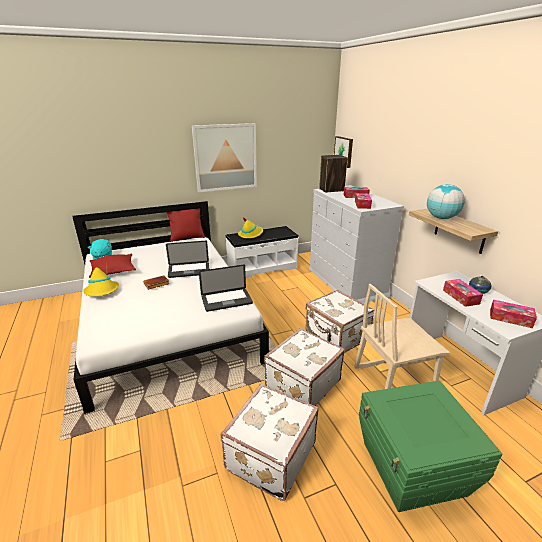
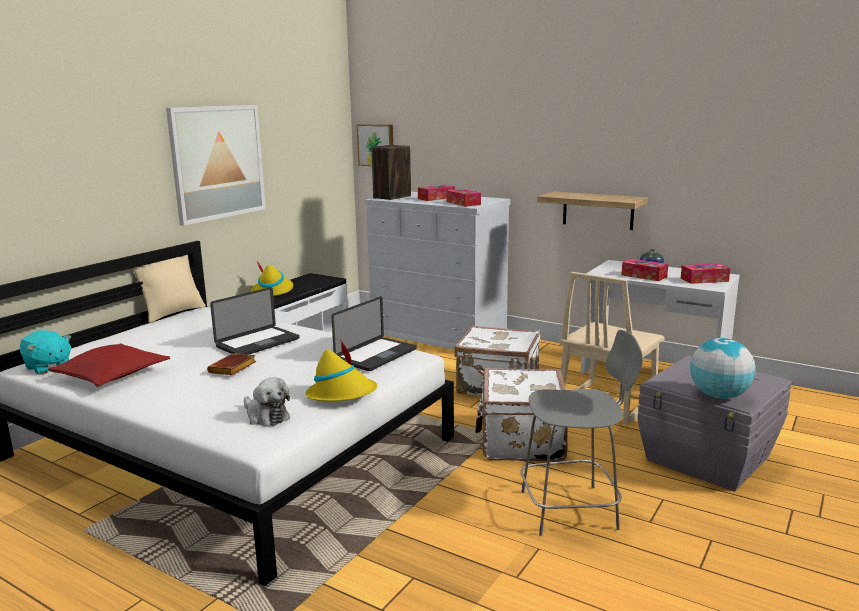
camera: 35 degrees left, 10 degrees down
yellow hat [83,263,119,297] -> yellow hat moved to [306,339,377,401]
red pillow [167,208,205,242] -> beige pillow [132,255,206,323]
white suitcase [220,384,319,501] -> grey chair [520,330,643,536]
green storage box [359,381,503,512] -> grey storage box [637,355,792,492]
globe [427,184,465,219] -> globe moved to [690,338,756,399]
none -> plush toy [244,377,290,426]

